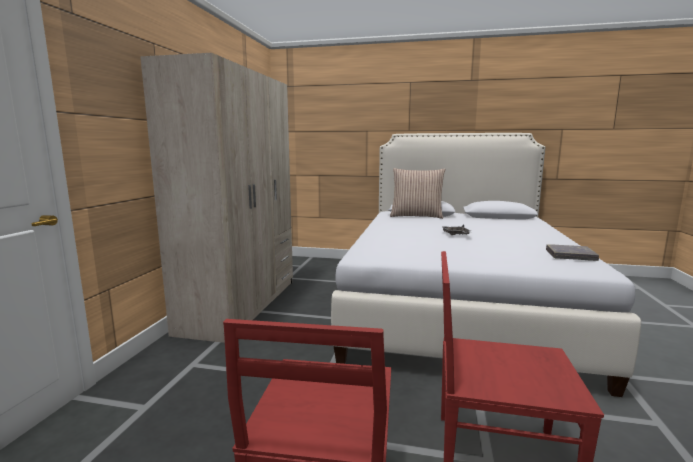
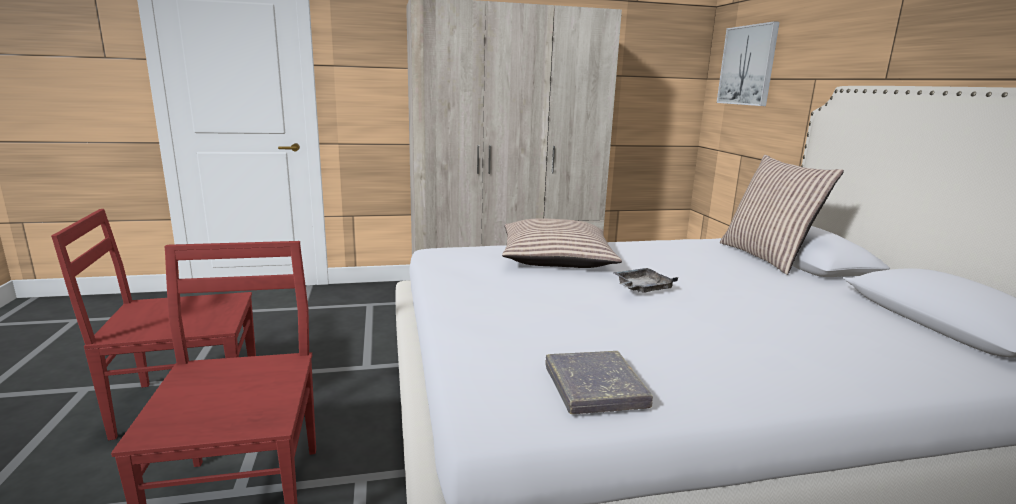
camera: 65 degrees right, 5 degrees up
none -> pillow [502,218,622,268]
none -> picture [717,21,780,106]

